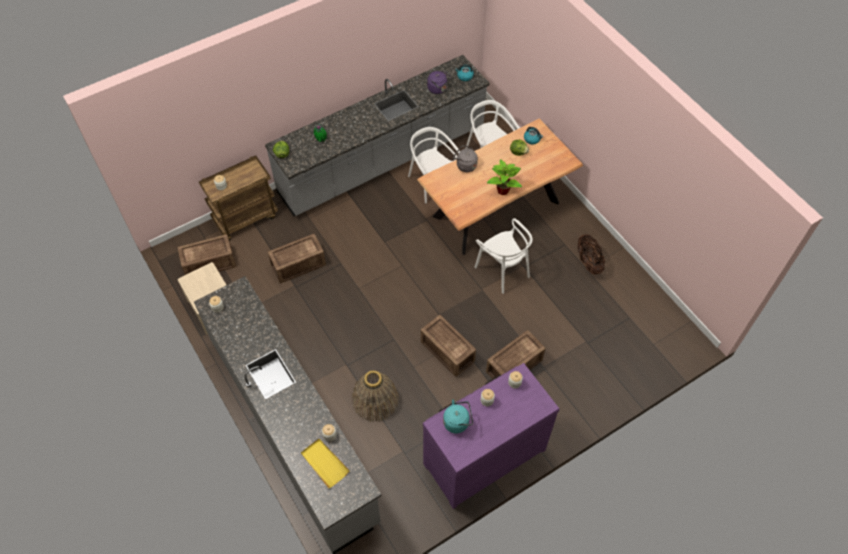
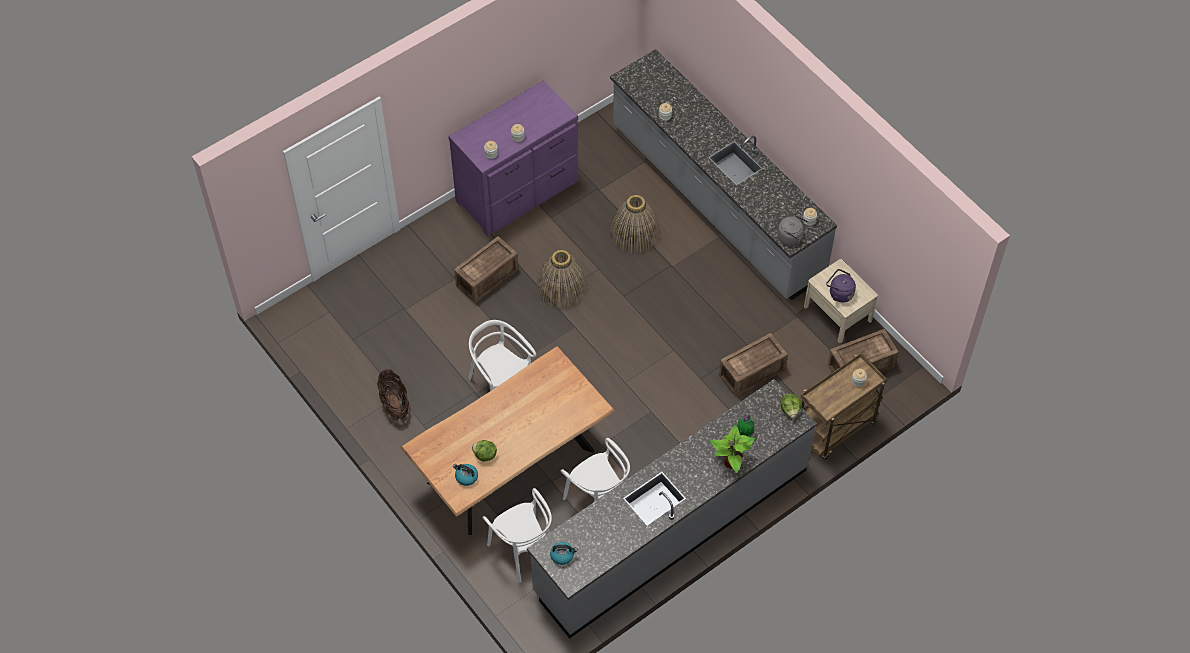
camera: 175 degrees right, 0 degrees up
yellow tray [301,439,350,488] -> none
crate [421,315,476,377] -> basket [537,250,587,309]
purple kettle [427,71,451,94] -> purple kettle moved to [826,269,856,302]
turquoise kettle [443,399,473,433] -> none
grey kettle [453,145,478,172] -> grey kettle moved to [778,214,808,245]
potted plant [487,159,522,195] -> potted plant moved to [710,425,755,473]

